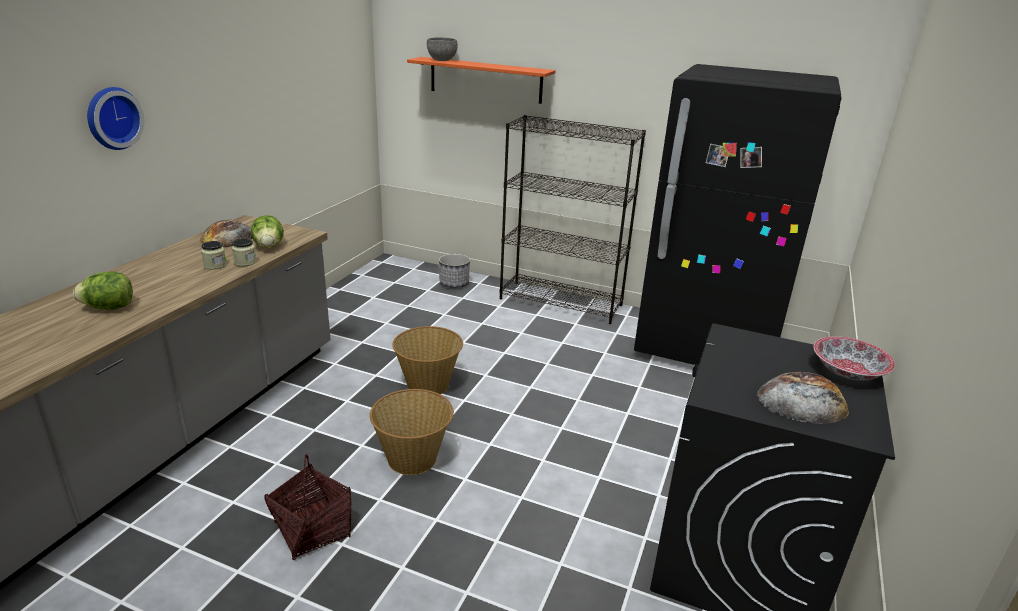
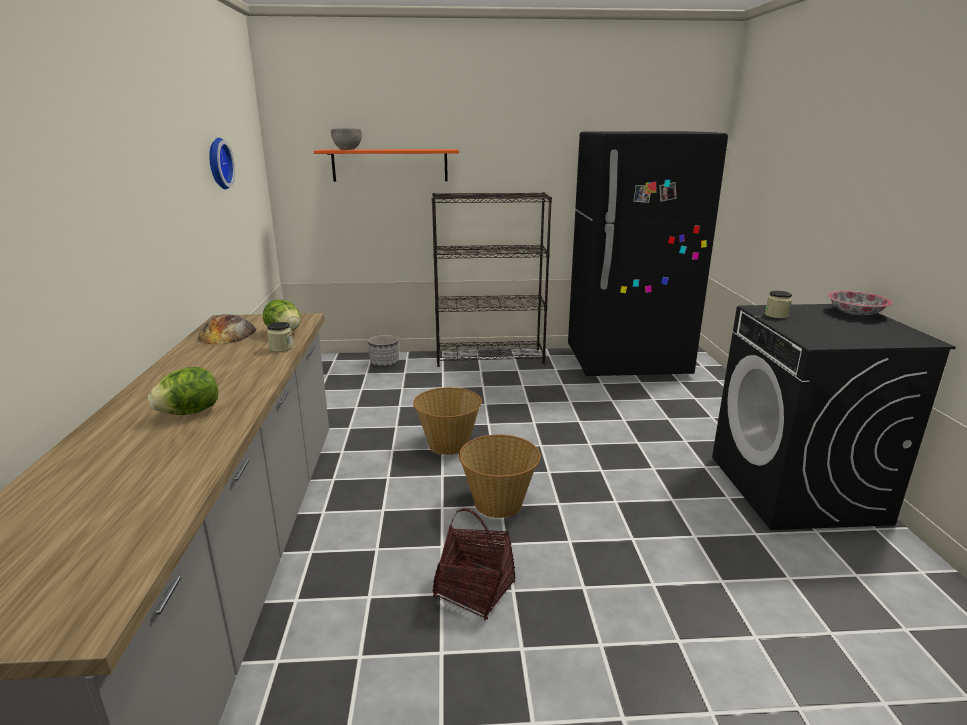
camera: 25 degrees left, 5 degrees down
wall clock [87,87,144,150] -> wall clock moved to [209,138,235,189]
jar [201,241,227,270] -> jar moved to [765,291,792,318]
bread [757,372,849,424] -> none

